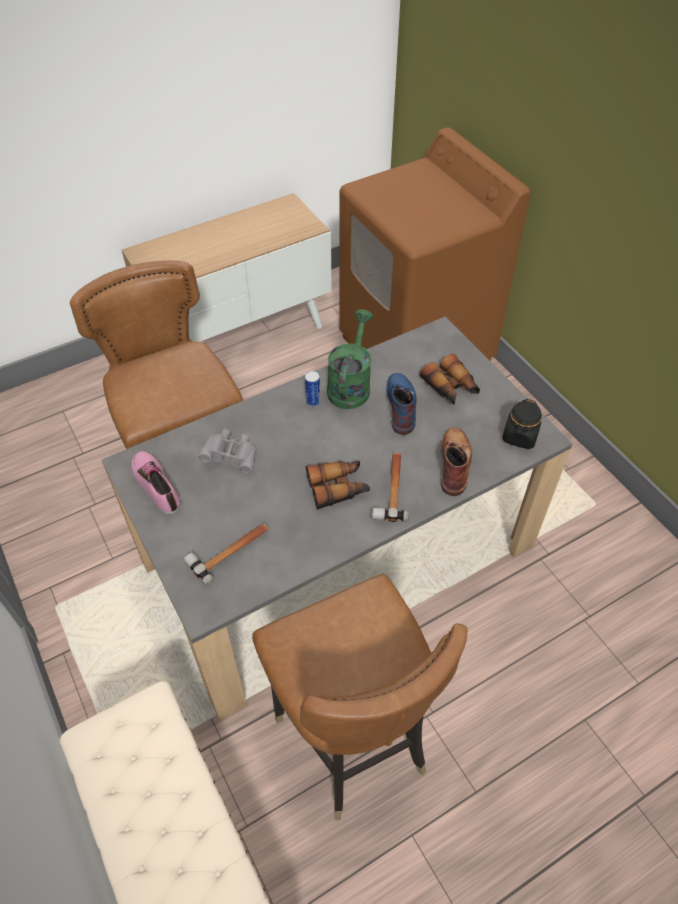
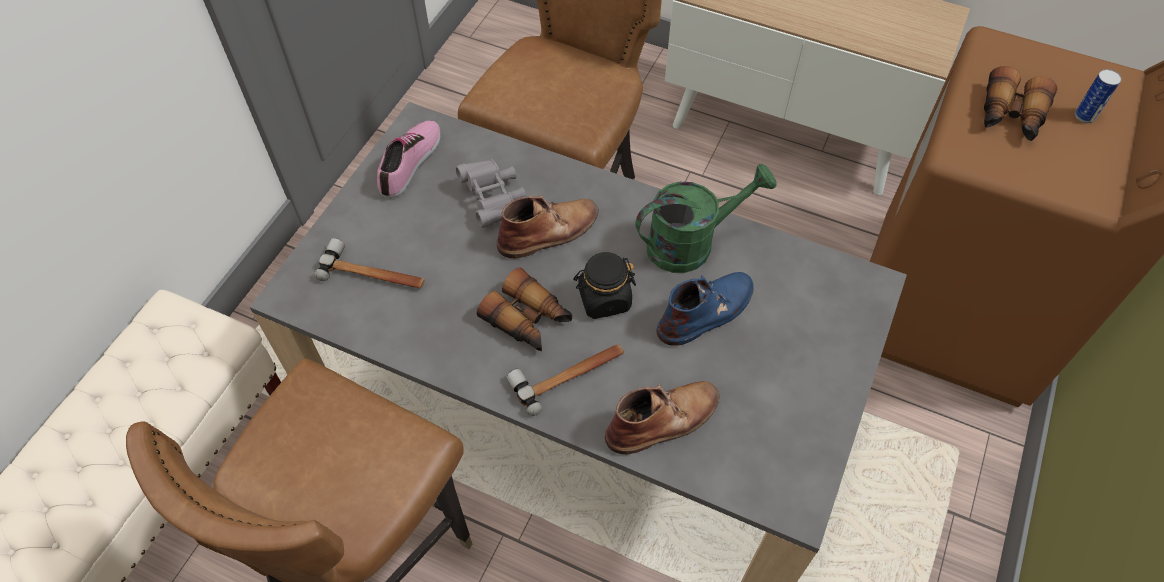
camera: 55 degrees right, 5 degrees up
can [305,371,320,407] -> can moved to [1075,69,1121,123]
binoculars [420,354,480,405] -> binoculars moved to [984,66,1057,141]
black jar [502,399,542,449] -> black jar moved to [573,252,636,319]
none -> brown boot [497,194,598,258]

